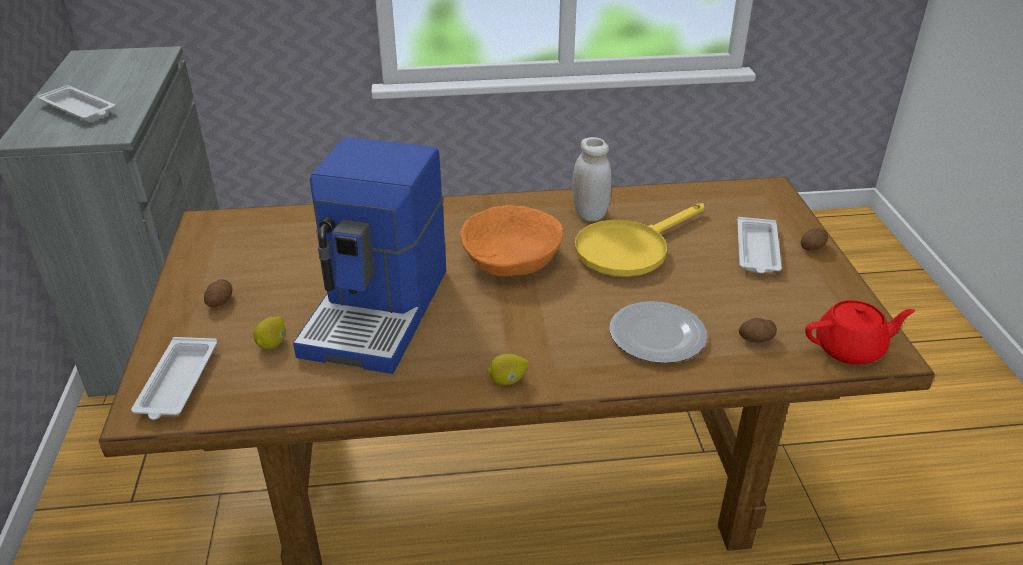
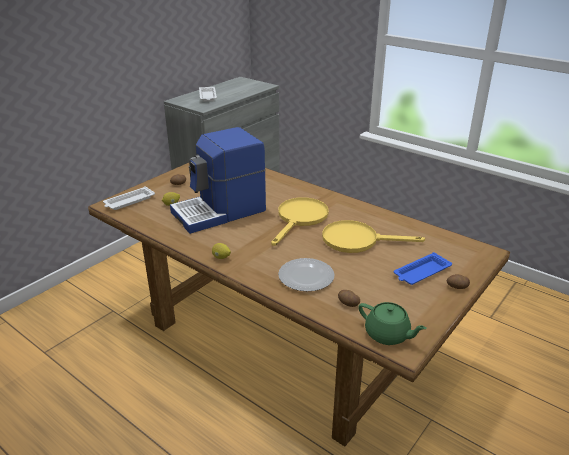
camera: 45 degrees right, 5 degrees down
orange bowl [460,205,563,276] -> yellow frying pan [271,197,329,246]
white jar [572,137,611,221] -> none
white tray [737,217,782,274] -> blue tray [394,252,452,285]
red teapot [805,300,915,365] -> green teapot [358,302,427,345]

